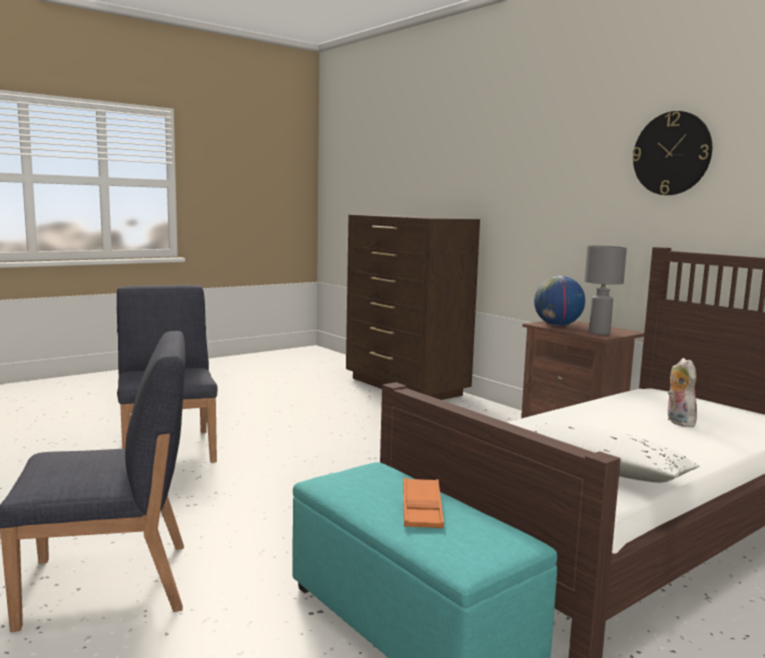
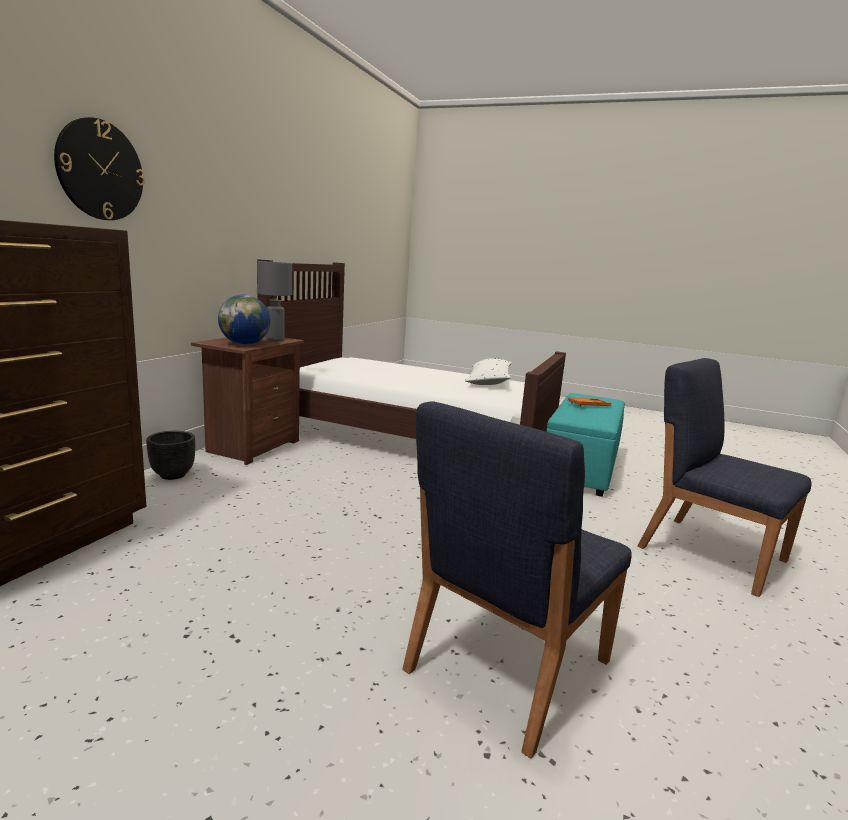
camera: 120 degrees left, 5 degrees up
wall clock [632,111,712,195] -> wall clock moved to [54,117,145,220]
plush toy [668,358,697,427] -> none
none -> black planter [146,431,195,480]

